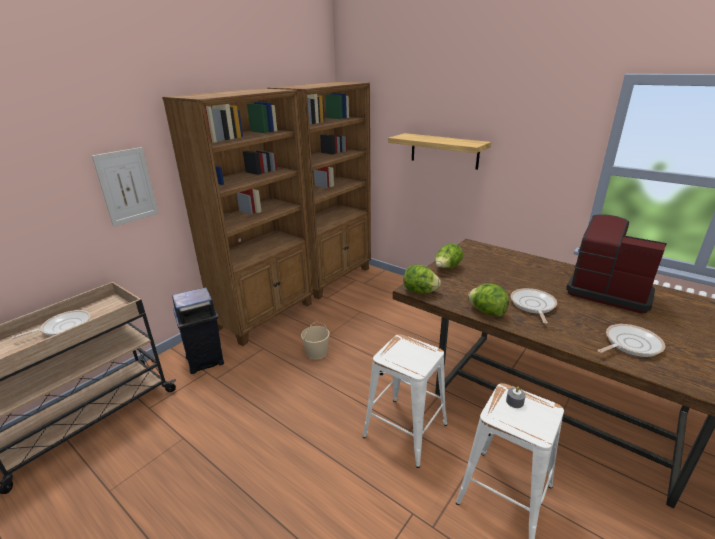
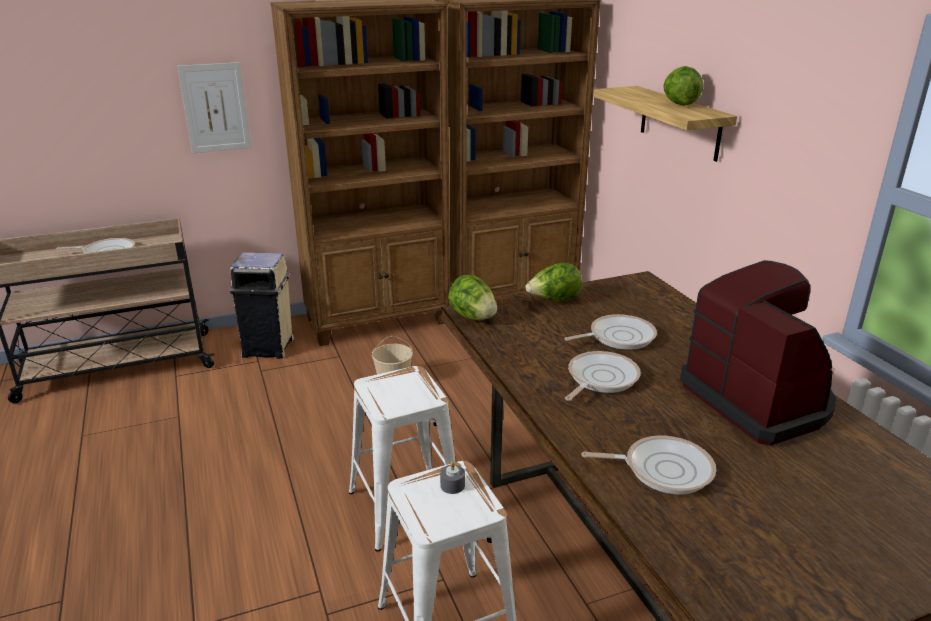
camera: 30 degrees right, 0 degrees up
blue trash can [172,287,224,374] -> beige trash can [229,252,294,359]
lettuce [468,283,509,317] -> lettuce moved to [663,66,703,105]
none -> frying pan [564,314,657,350]

